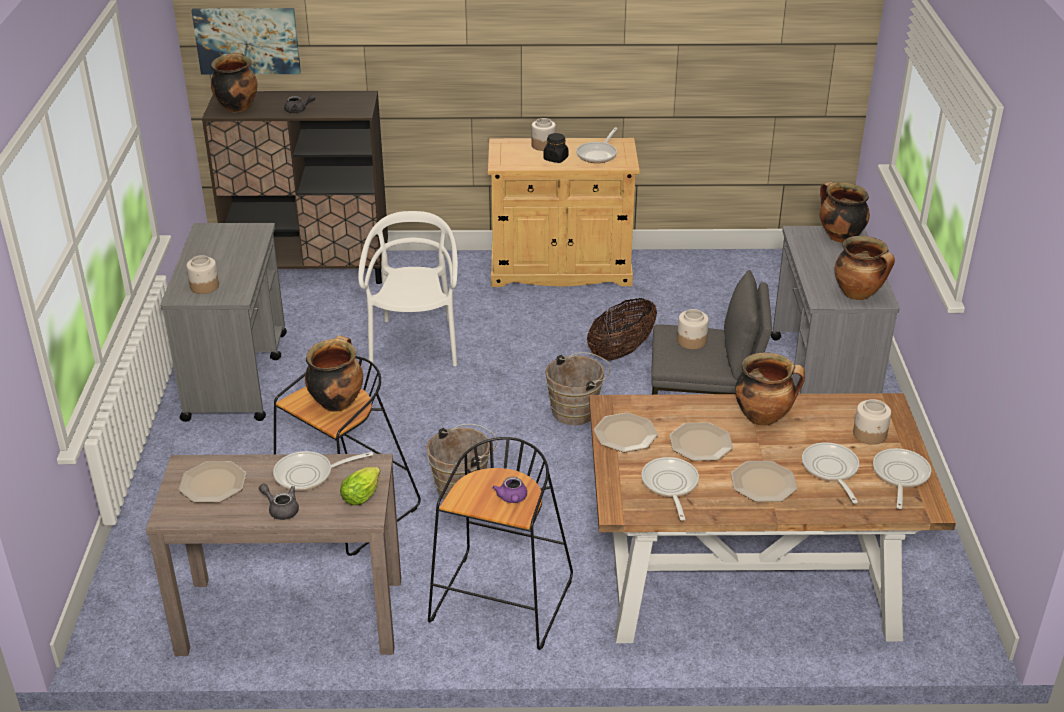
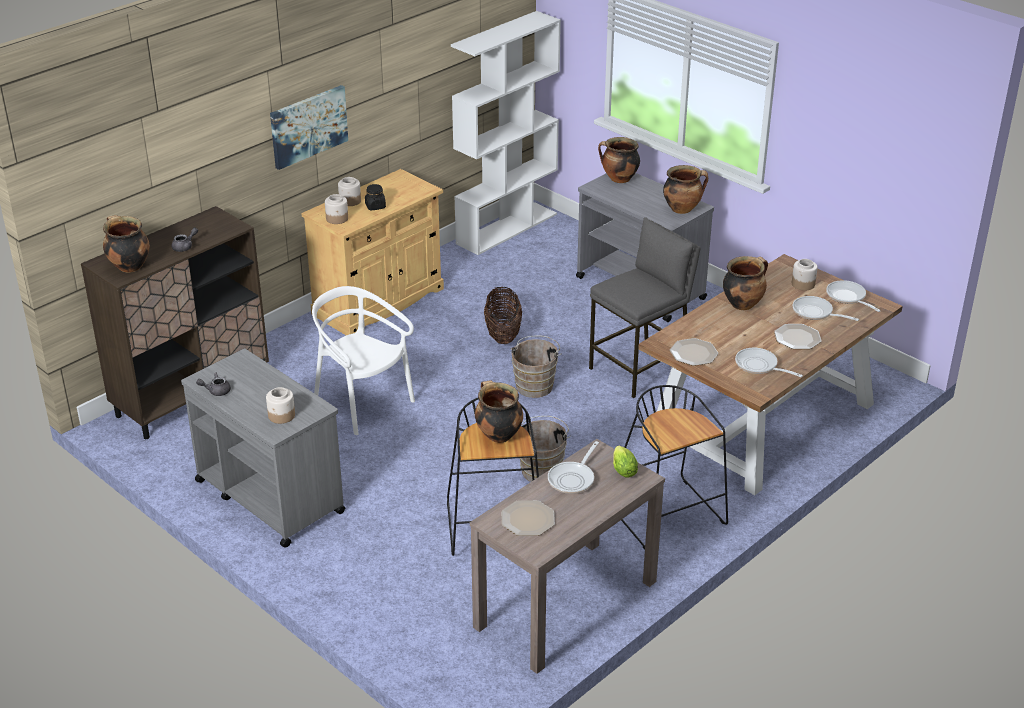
camera: 45 degrees left, 0 degrees up
picture [191,8,301,75] -> picture moved to [270,85,348,170]
grey teapot [259,484,299,520] -> grey teapot moved to [196,373,231,396]
purple teapot [493,477,527,503] -> none
frying pan [576,128,618,163] -> none
plate [669,422,733,461] -> none
jar [677,309,709,349] -> jar moved to [325,194,348,224]
none -> white bookcase [451,11,561,255]

